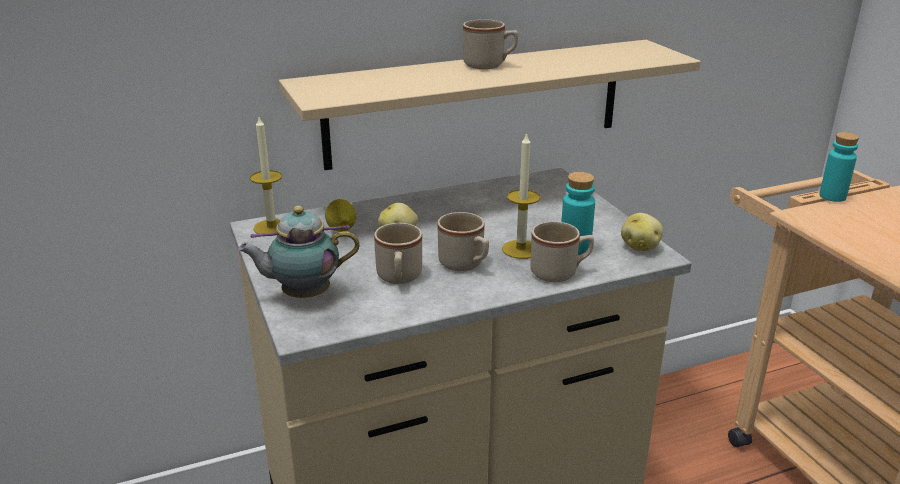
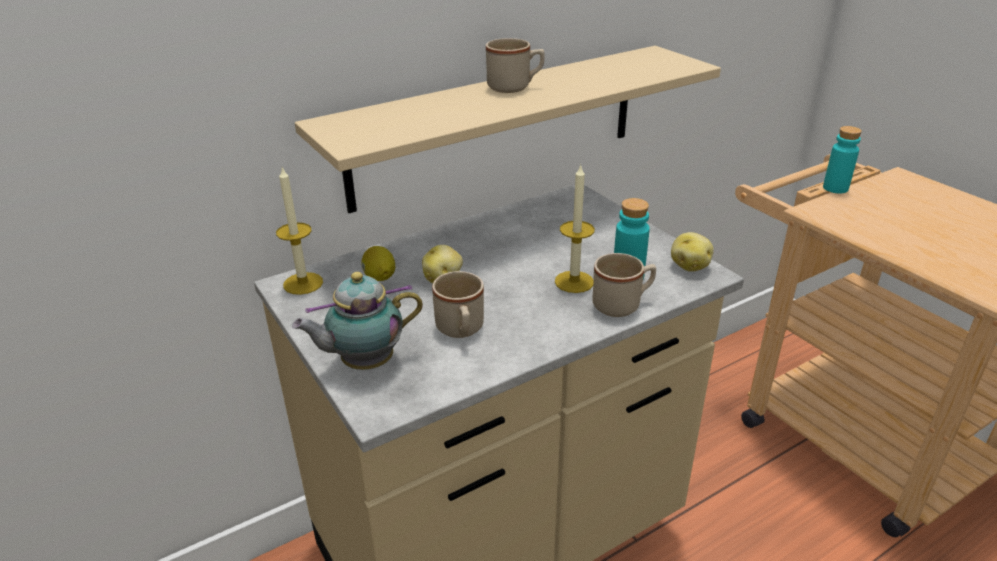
camera: 10 degrees left, 5 degrees up
beige mug [437,212,489,271] -> none

